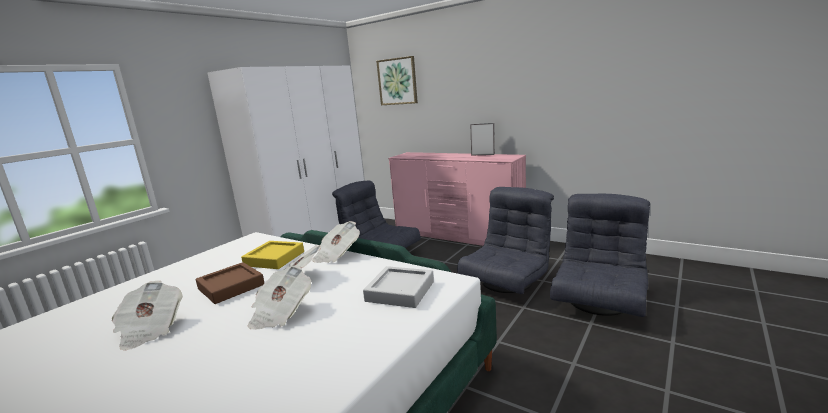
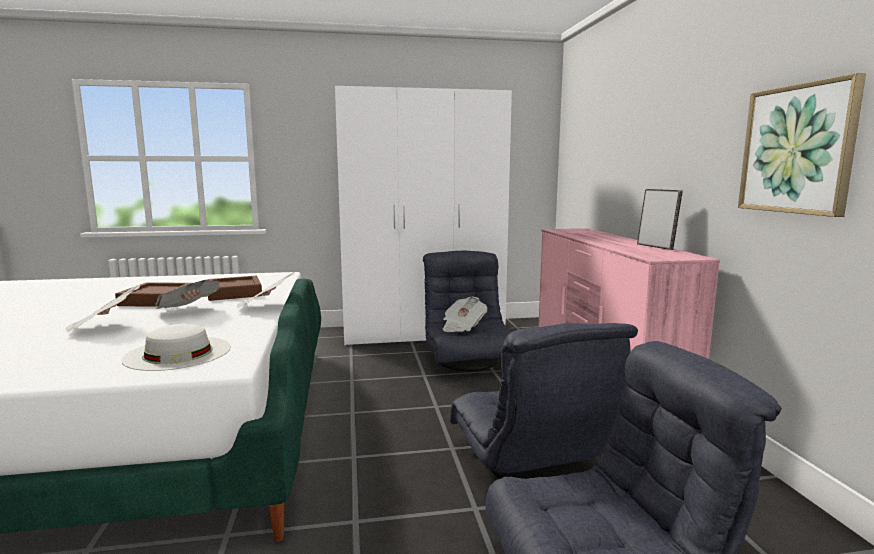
camera: 45 degrees right, 5 degrees down
newspaper [111,281,183,351] -> newspaper moved to [443,297,487,332]
yellow tray [241,241,304,269] -> brown tray [207,276,262,301]
grey tray [363,266,434,308] -> white hat [121,324,231,371]
picture [376,56,418,105] -> picture moved to [738,73,866,217]
grey armchair [457,187,554,294] -> grey armchair turned 75 degrees clockwise [450,323,638,479]

